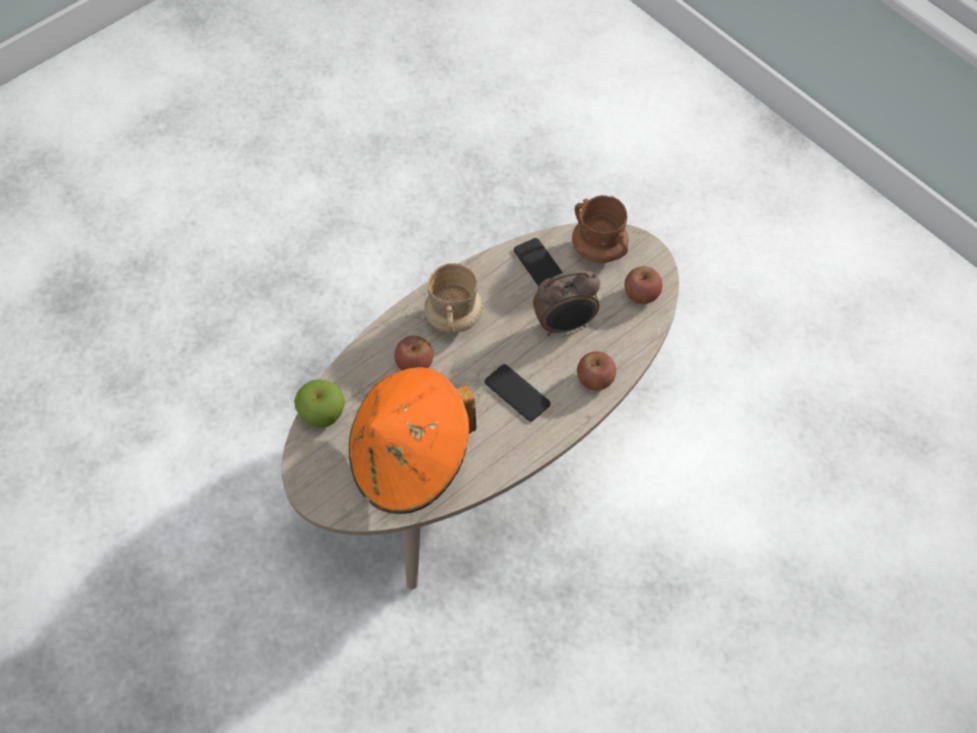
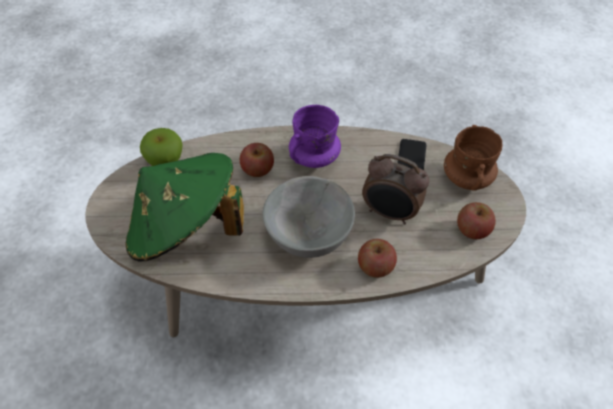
camera: 40 degrees right, 5 degrees down
orange hat [349,367,477,514] -> green hat [126,153,244,262]
beige mug [424,263,483,334] -> purple mug [289,105,341,168]
phone [485,364,551,421] -> grey bowl [262,176,355,258]

